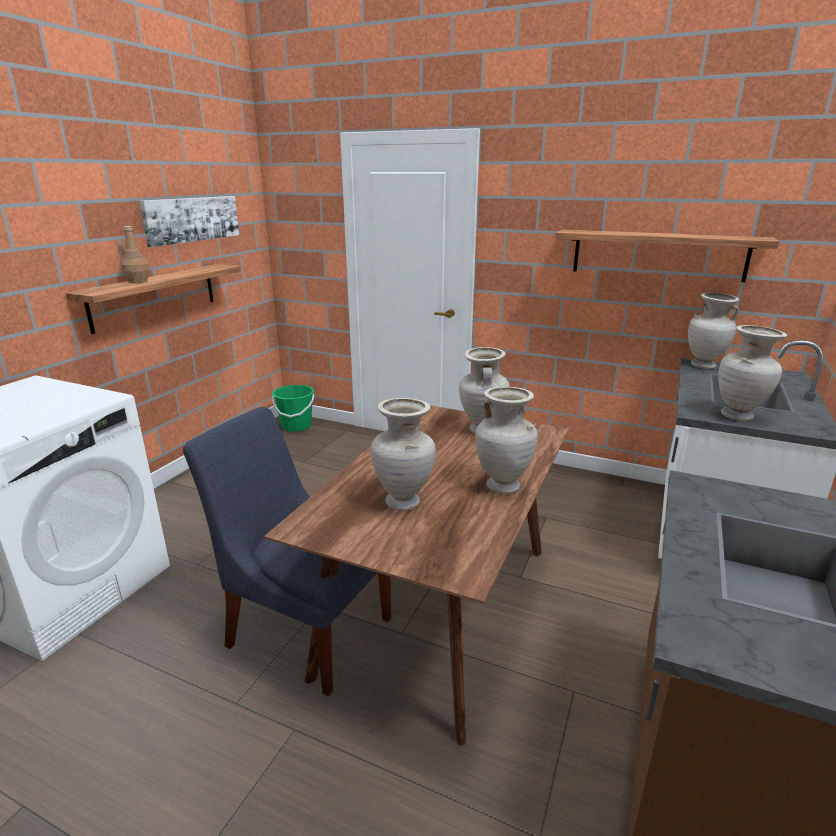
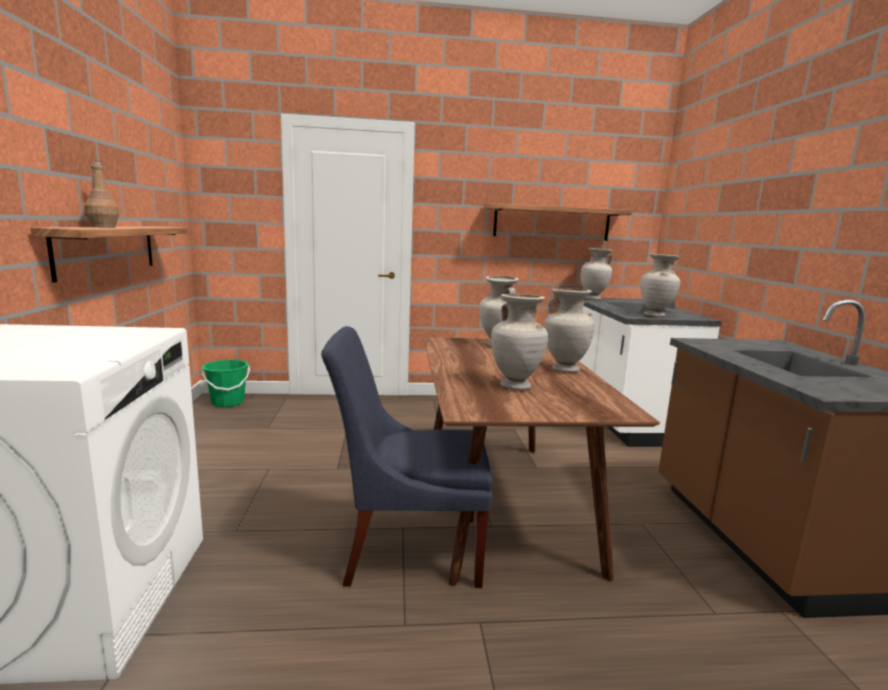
camera: 30 degrees left, 10 degrees down
picture [139,196,239,247] -> none

